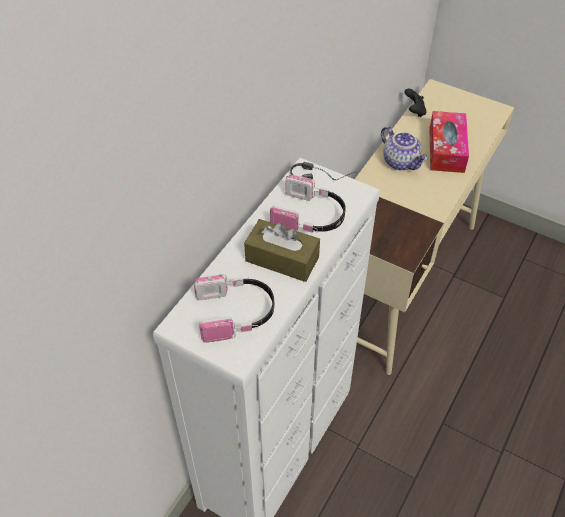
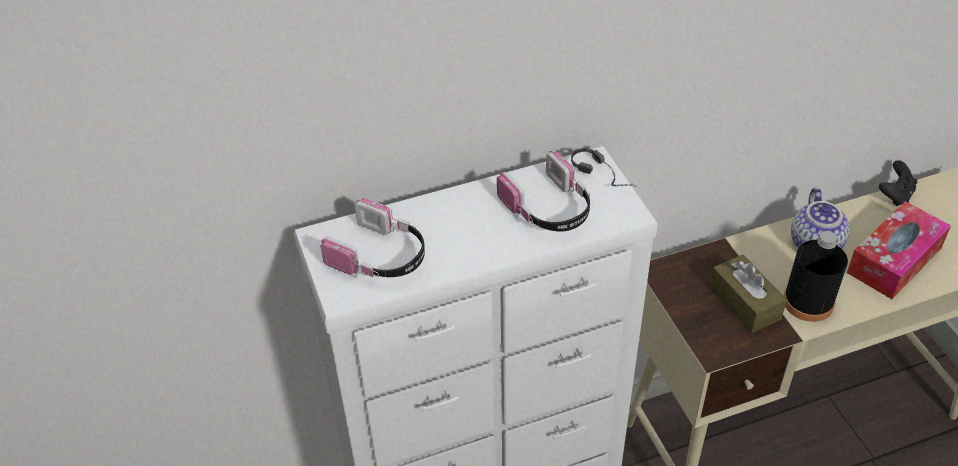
camera: 40 degrees right, 5 degrees down
brown tissue box [244,219,320,282] -> brown tissue box moved to [710,255,787,333]
none -> black bottle [784,231,848,322]

